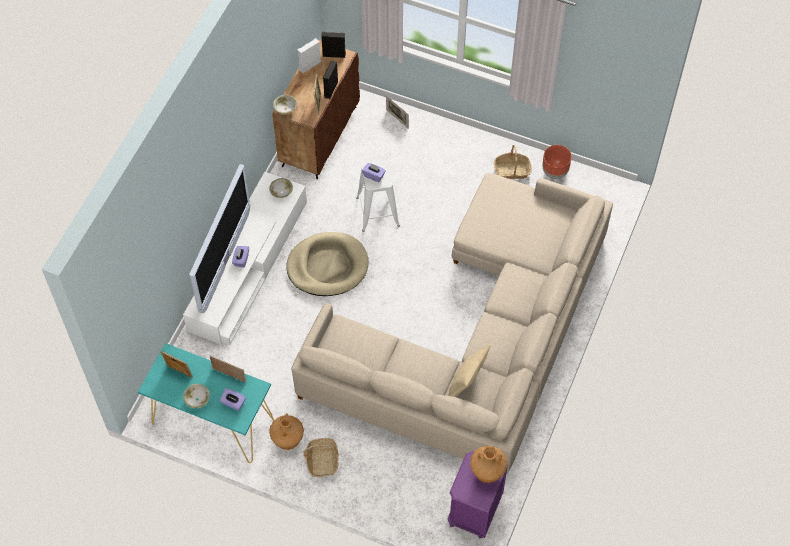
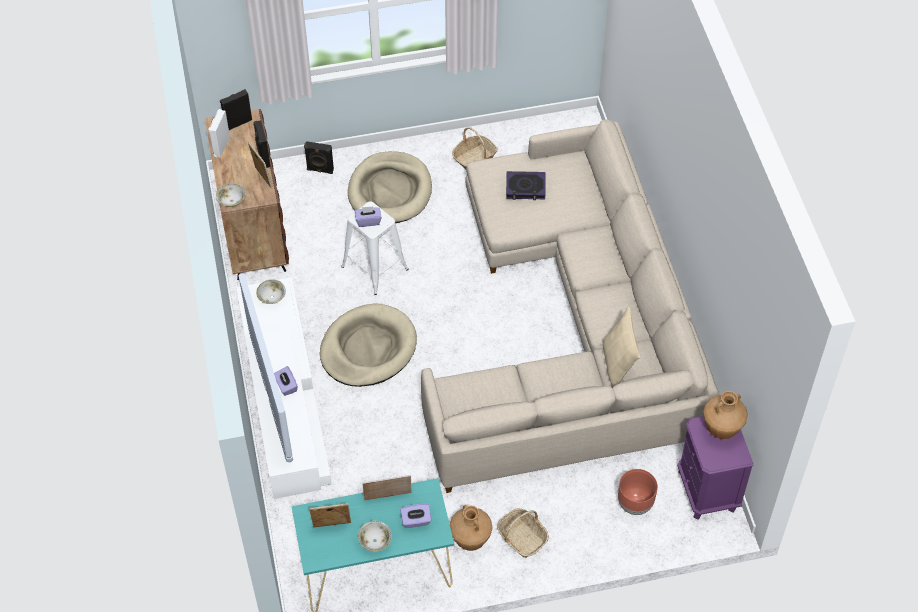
camera: 35 degrees left, 5 degrees down
picture frame [386,95,409,129] -> black speaker [304,141,334,174]
brown planter [543,145,572,179] -> brown planter moved to [618,469,658,515]
none -> beige dog bed [348,151,432,223]
none -> book [506,171,546,200]

